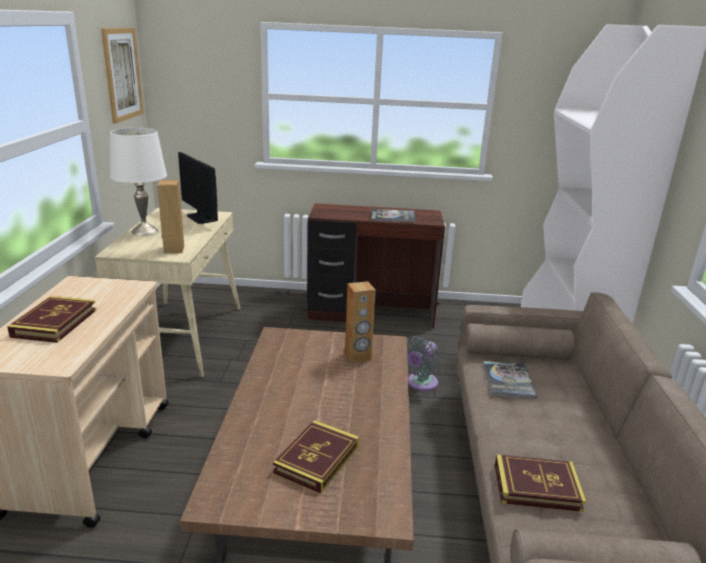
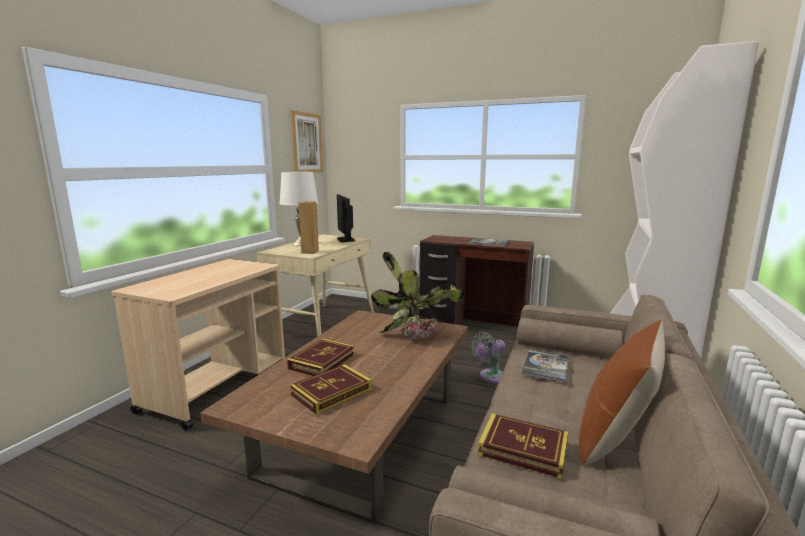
camera: 20 degrees right, 10 degrees down
book [7,296,96,343] -> book moved to [287,339,355,376]
brown speaker [345,281,376,363] -> potted plant [371,252,464,340]
none -> brown pillow [579,319,665,465]

